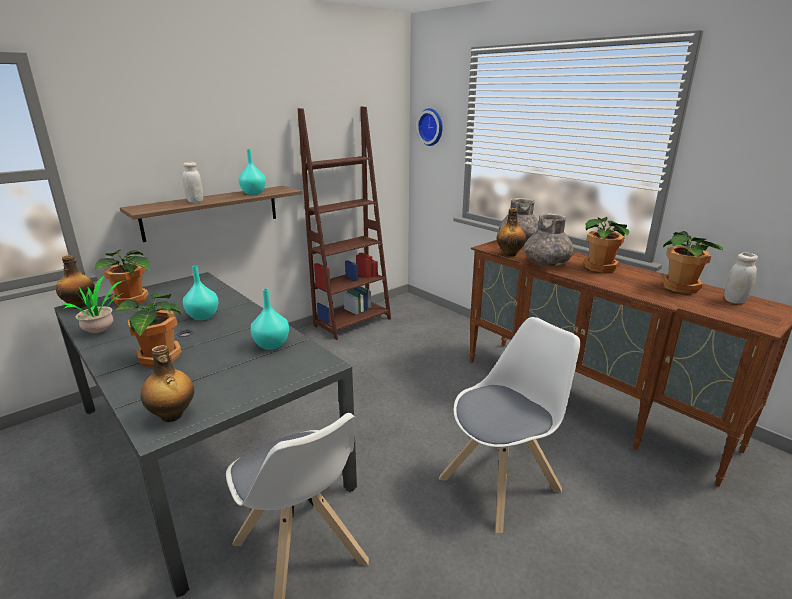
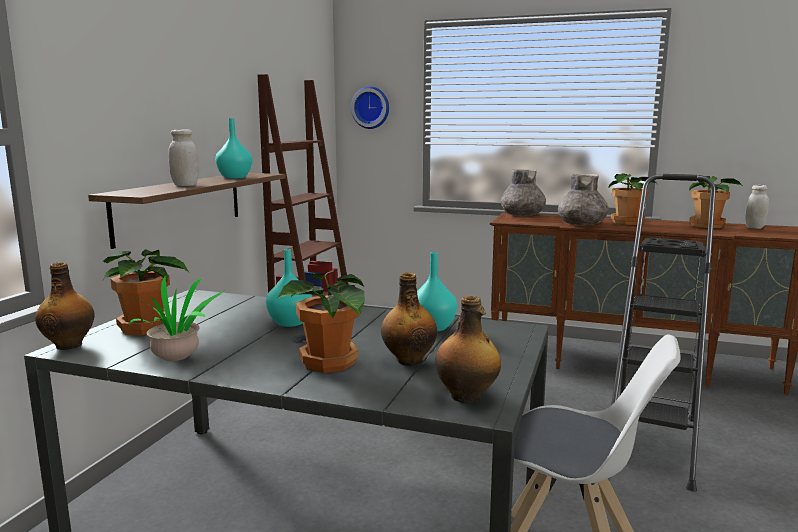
camera: 30 degrees left, 10 degrees down
chair [439,317,581,533] -> step ladder [611,174,716,492]
bottle [497,208,526,256] -> bottle moved to [381,273,437,366]

